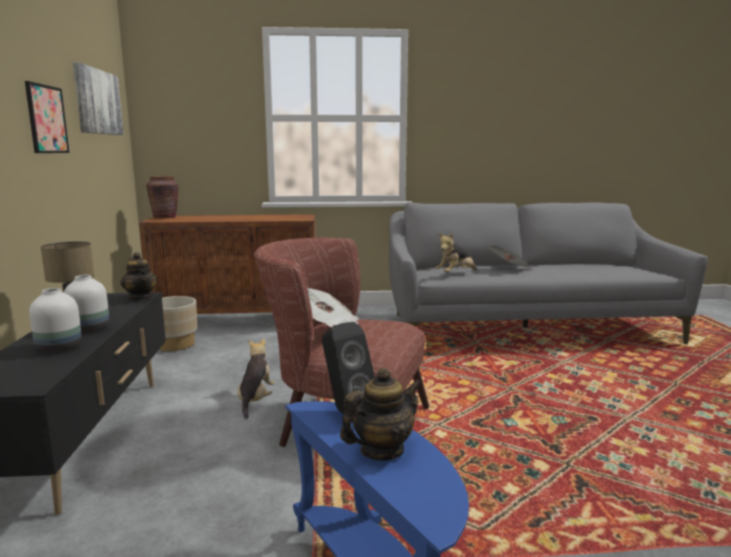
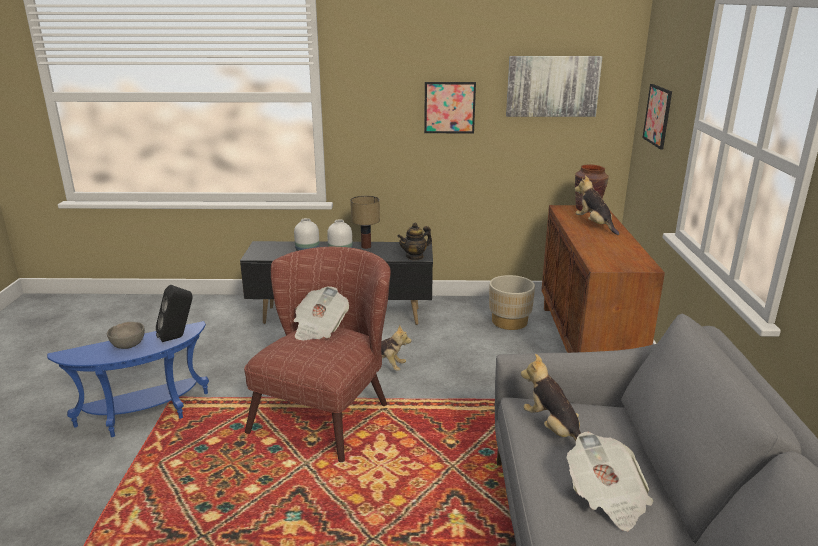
camera: 95 degrees right, 10 degrees up
teapot [340,368,422,460] -> grey bowl [107,322,145,349]
none -> plush toy [575,176,619,235]
none -> picture [643,84,672,150]

